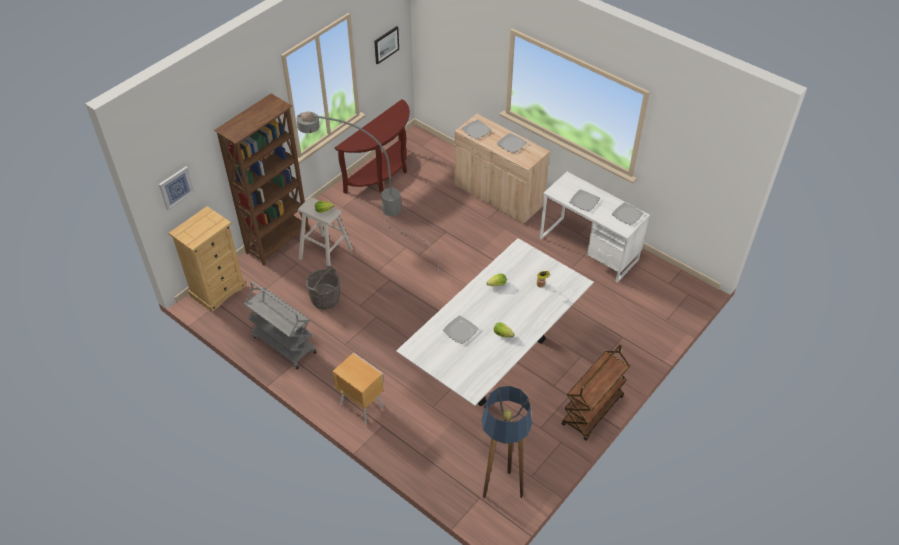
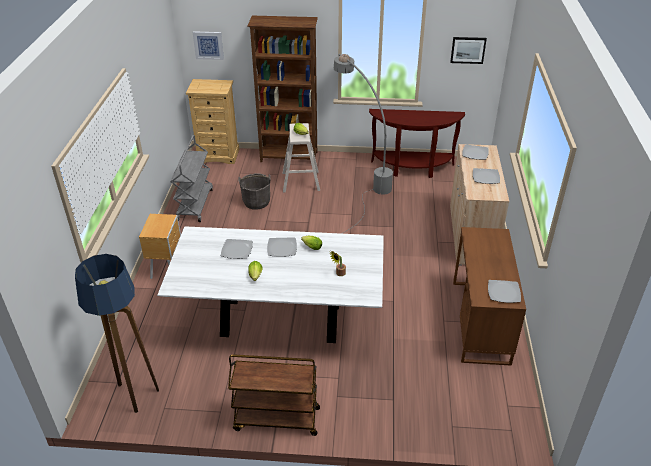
camera: 55 degrees right, 10 degrees down
white desk [540,172,650,283] -> brown desk [453,227,526,366]
plate [569,189,600,211] -> plate moved to [267,238,297,257]

